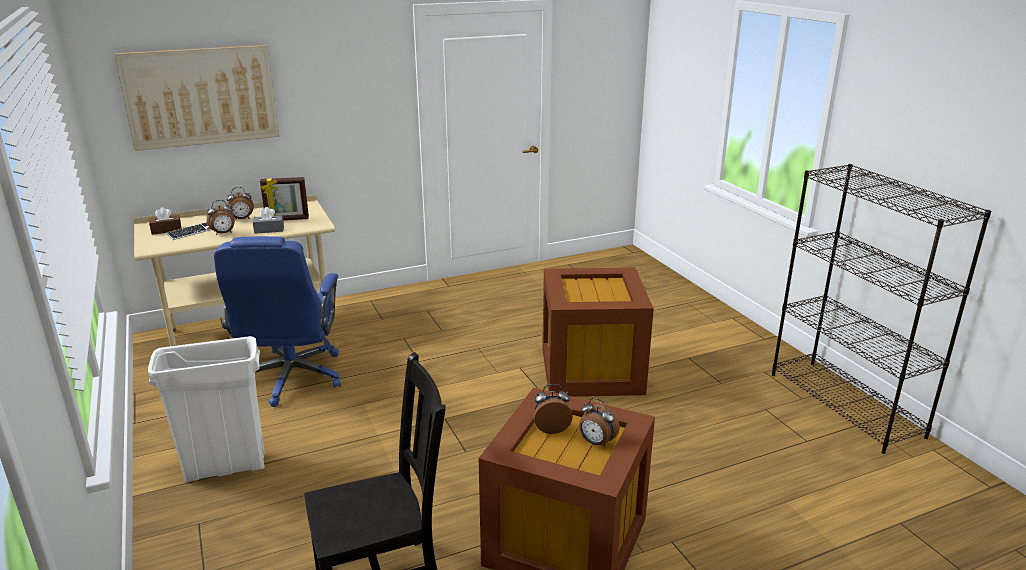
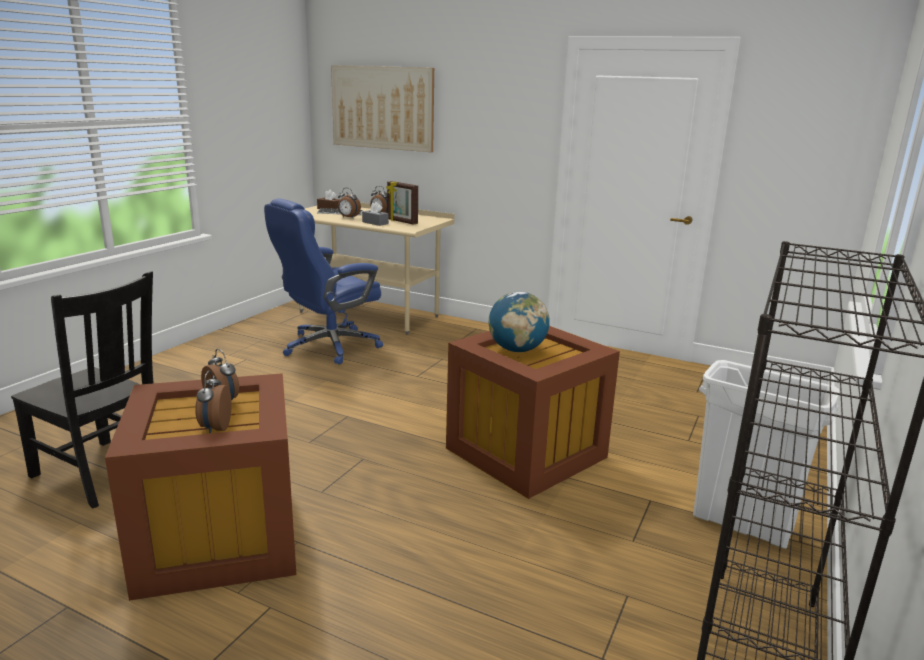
camera: 50 degrees right, 5 degrees down
white trash can [148,336,265,482] -> white trash can moved to [693,360,840,549]
none -> globe [489,292,550,352]

